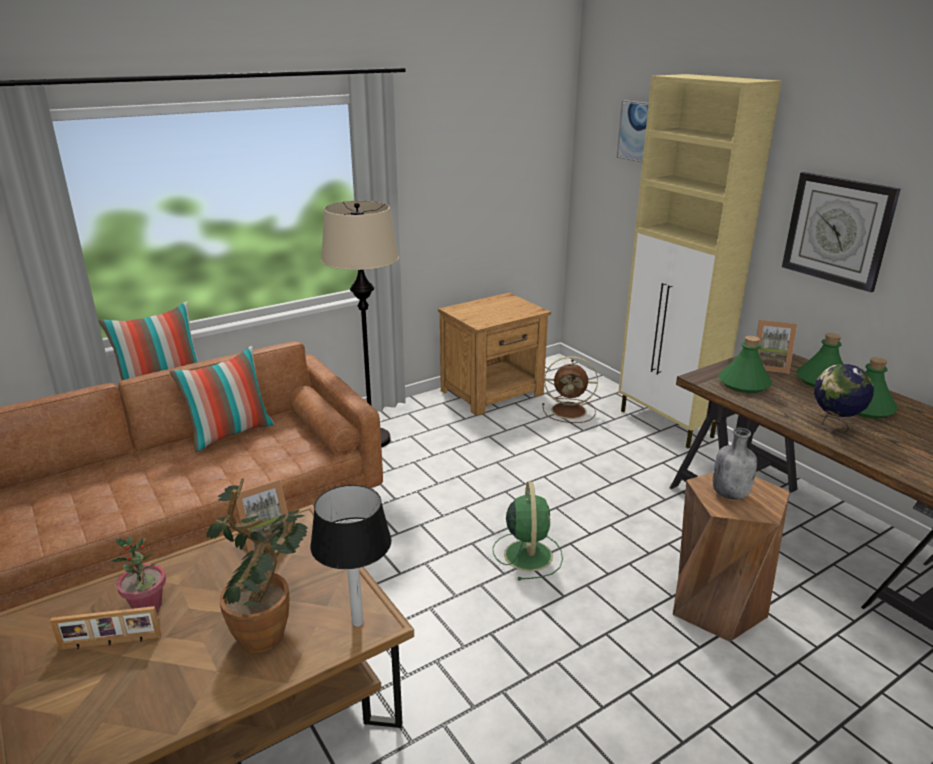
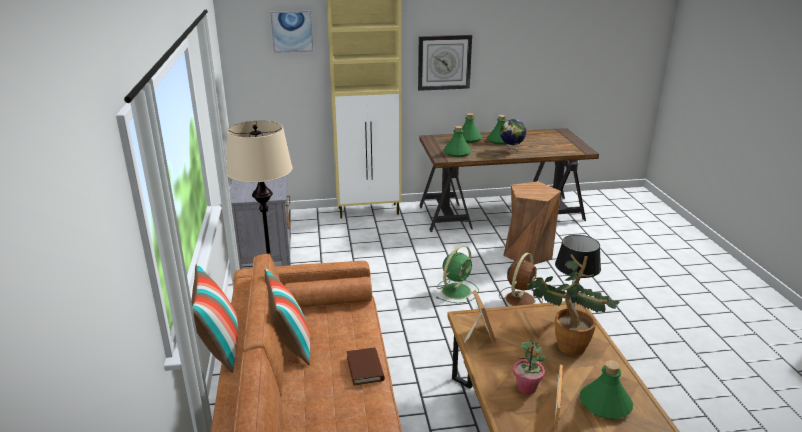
camera: 65 degrees left, 0 degrees up
brown nightstand [438,293,551,416] -> grey nightstand [230,175,291,269]
green fan [493,482,563,581] -> green fan turned 105 degrees clockwise [436,245,479,303]
brown fan [542,356,598,423] -> brown fan moved to [499,253,543,307]
grey bottle [713,428,757,500] -> none
picture frame [757,320,797,373] -> none
none -> brown book [347,347,385,386]
none -> green bottle [580,360,633,419]

